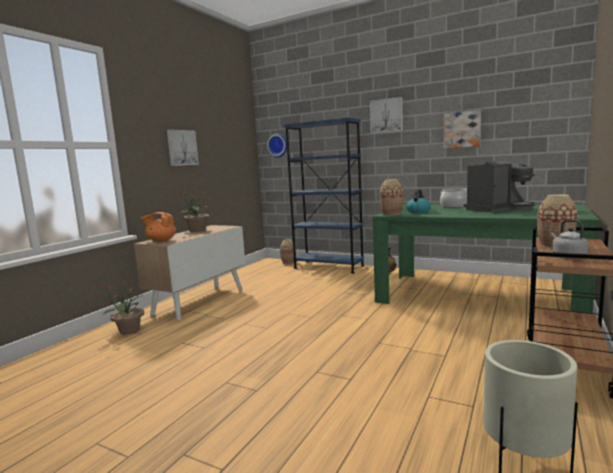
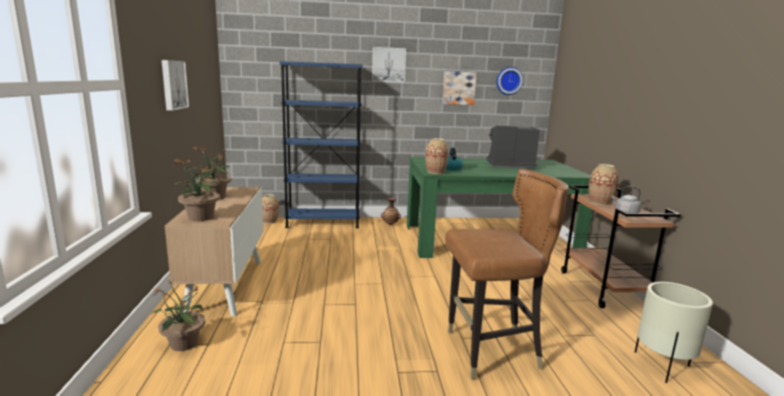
camera: 35 degrees left, 5 degrees up
orange teapot [141,212,176,242] -> potted plant [171,157,221,221]
wall clock [267,133,287,158] -> wall clock moved to [496,67,523,95]
cooking pot [440,188,467,208] -> none
coffee machine [464,161,535,212] -> coffee machine turned 120 degrees counterclockwise [487,126,540,169]
none -> brown chair [445,169,569,380]

